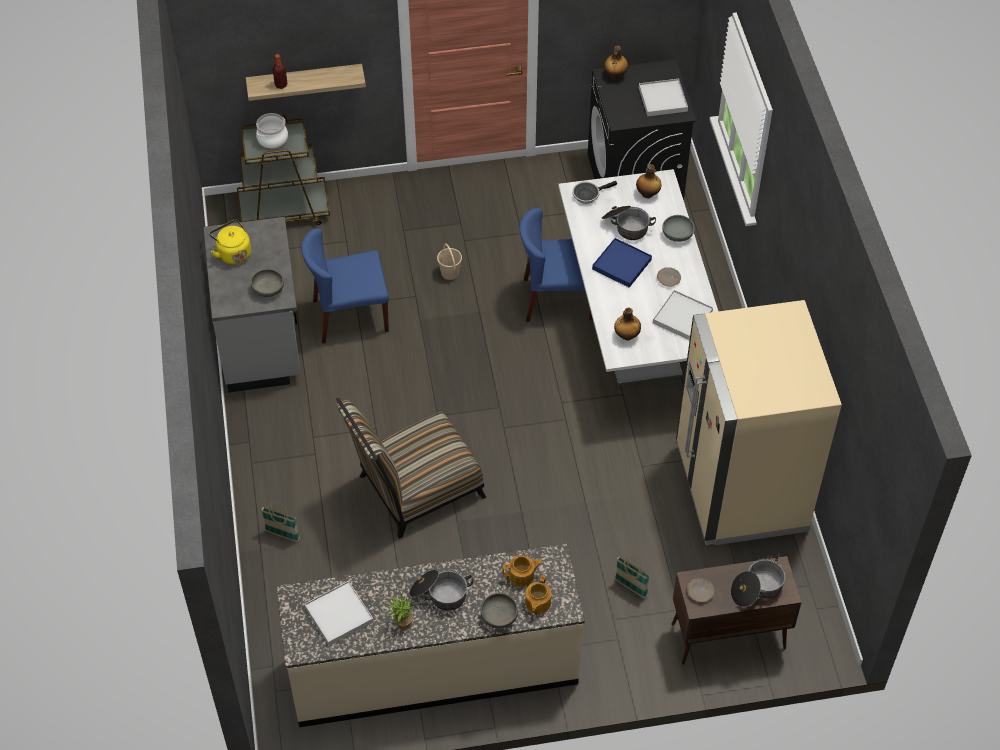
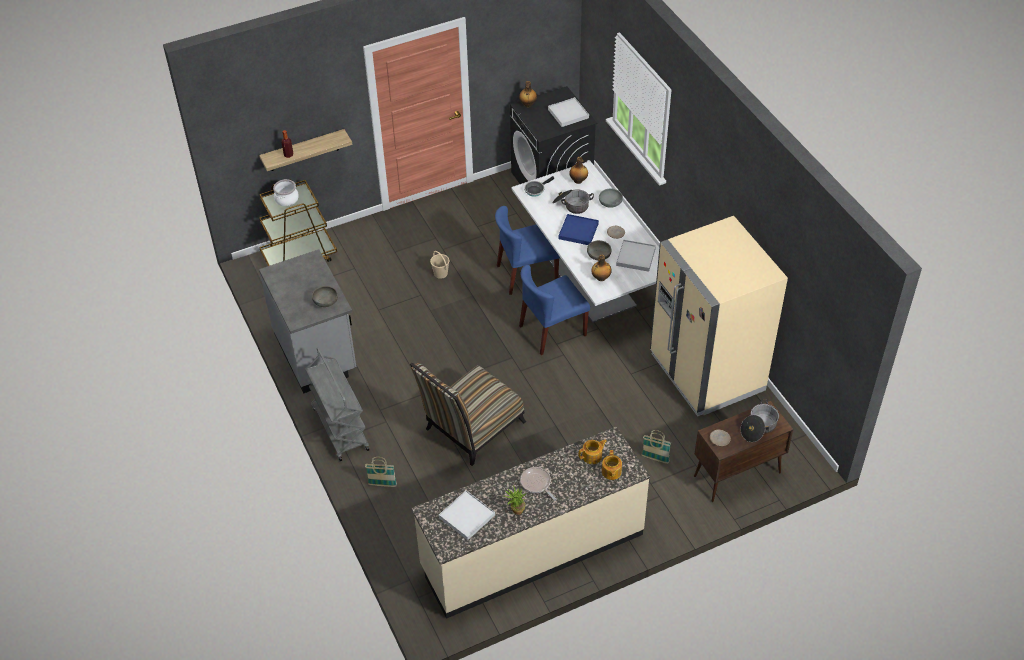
camera: 15 degrees left, 5 degrees down
yellow kettle [209,219,251,265] -> none
blue chair [301,228,389,344] -> blue chair moved to [519,265,590,355]
cooking pot [409,570,474,611] -> frying pan [520,467,557,501]
grey bowl [481,593,518,629] -> grey bowl moved to [587,240,611,260]
none -> grey cart [306,347,370,461]

